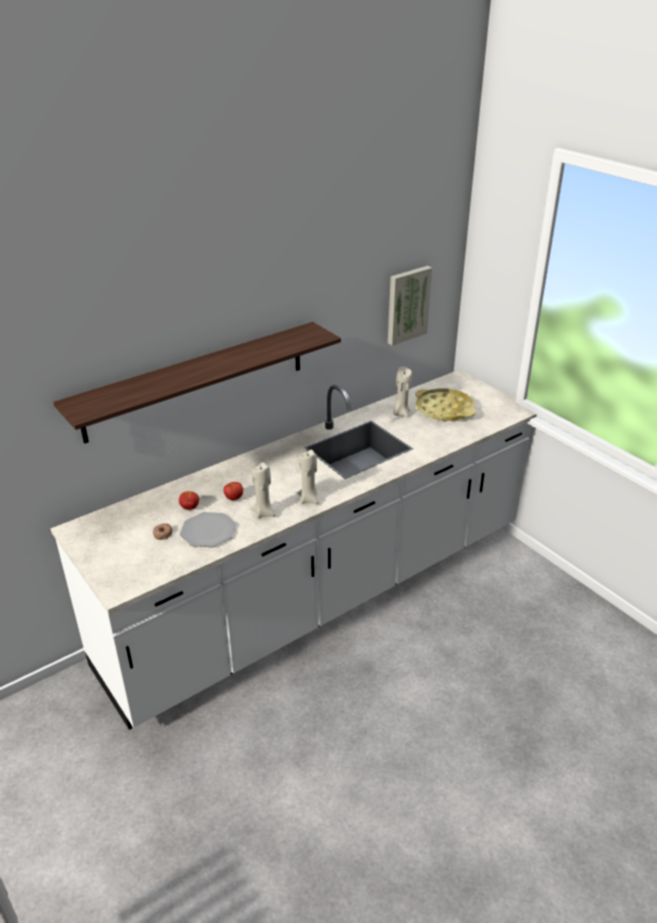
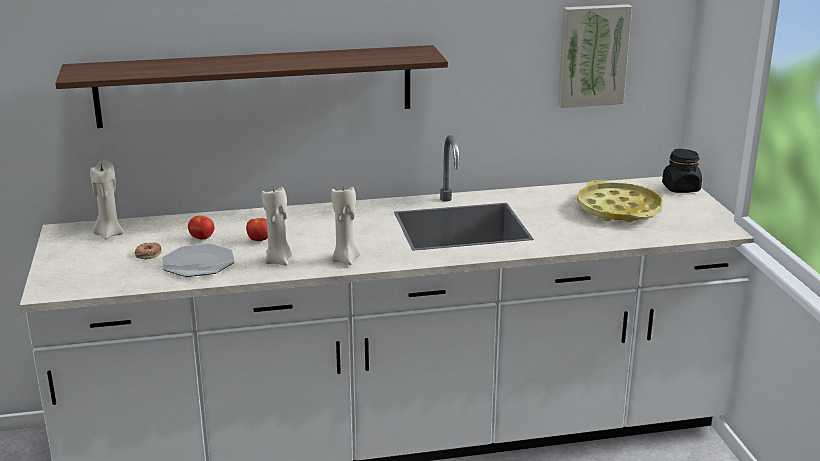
camera: 25 degrees right, 10 degrees down
beige candle [393,367,412,417] -> beige candle moved to [90,160,124,239]
none -> black jar [662,149,702,193]

